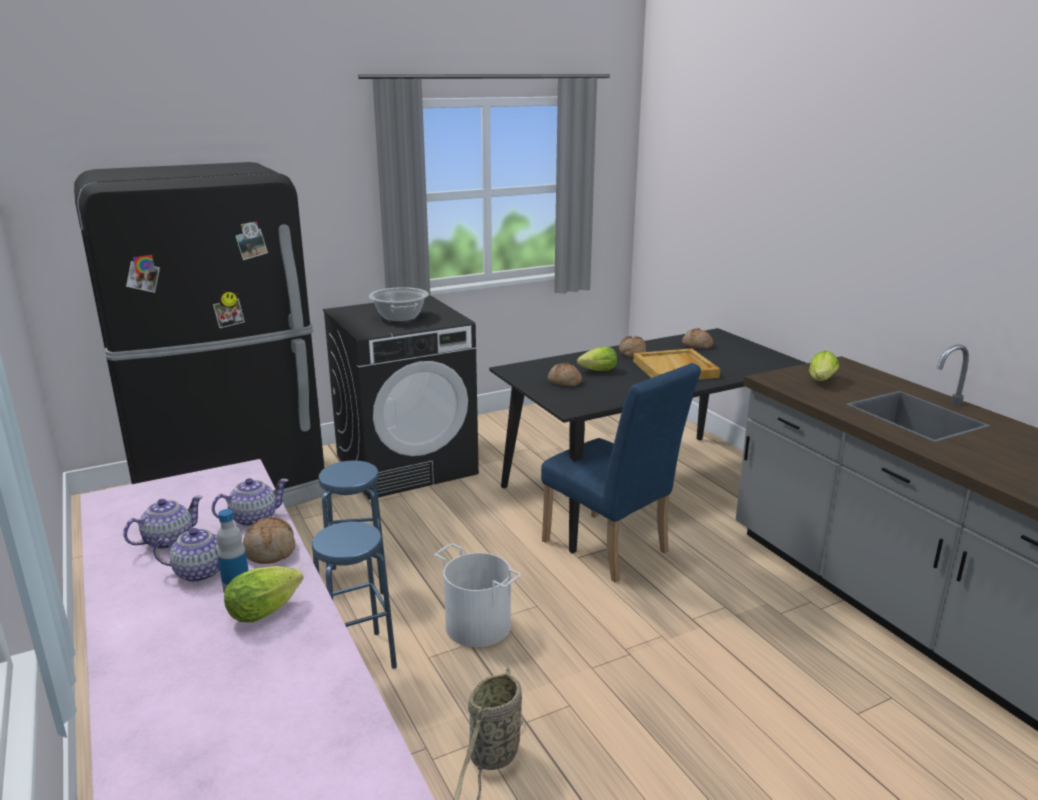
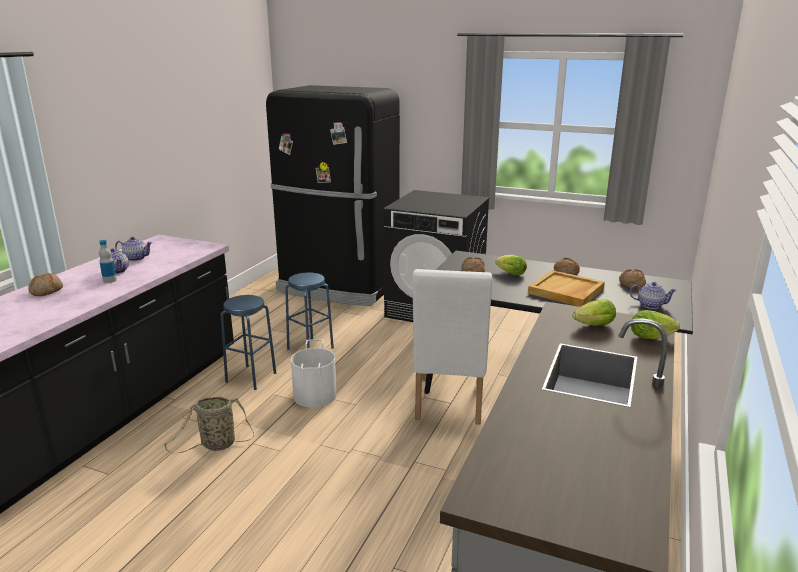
camera: 50 degrees right, 0 degrees up
teapot [212,478,288,527] -> teapot moved to [630,282,677,309]
lettuce [224,566,303,622] -> lettuce moved to [631,310,680,339]
bread [243,517,296,564] -> bread moved to [28,273,63,296]
cooking pot [369,287,429,322] -> none
blue chair [541,363,701,582] -> white chair [412,269,492,425]

